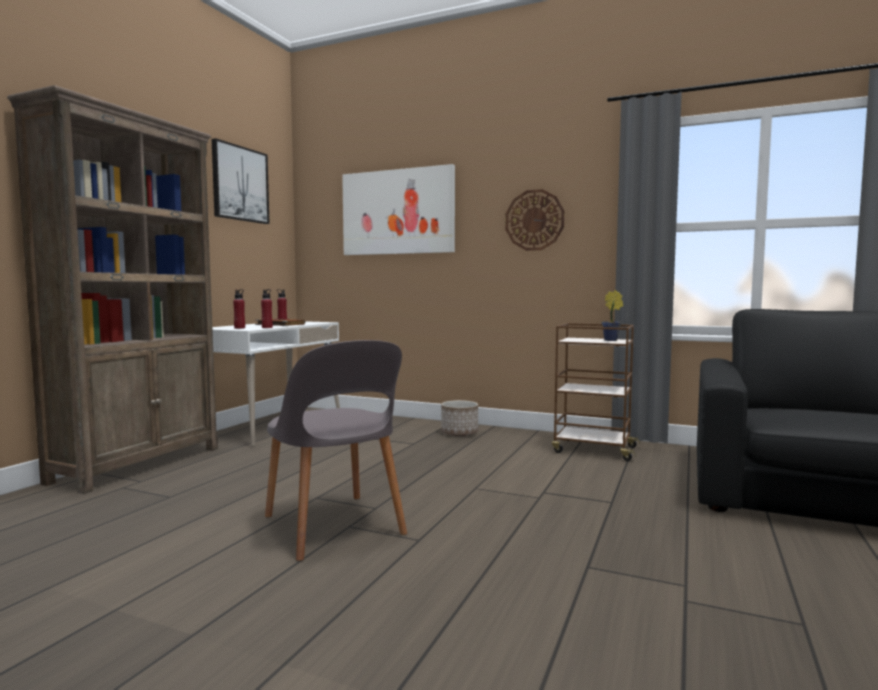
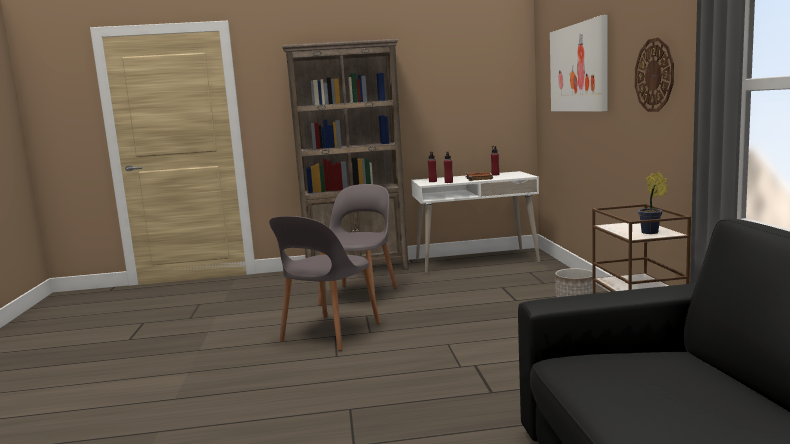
camera: 60 degrees right, 5 degrees up
picture [212,138,270,224] -> none
none -> grey chair [318,184,397,306]

